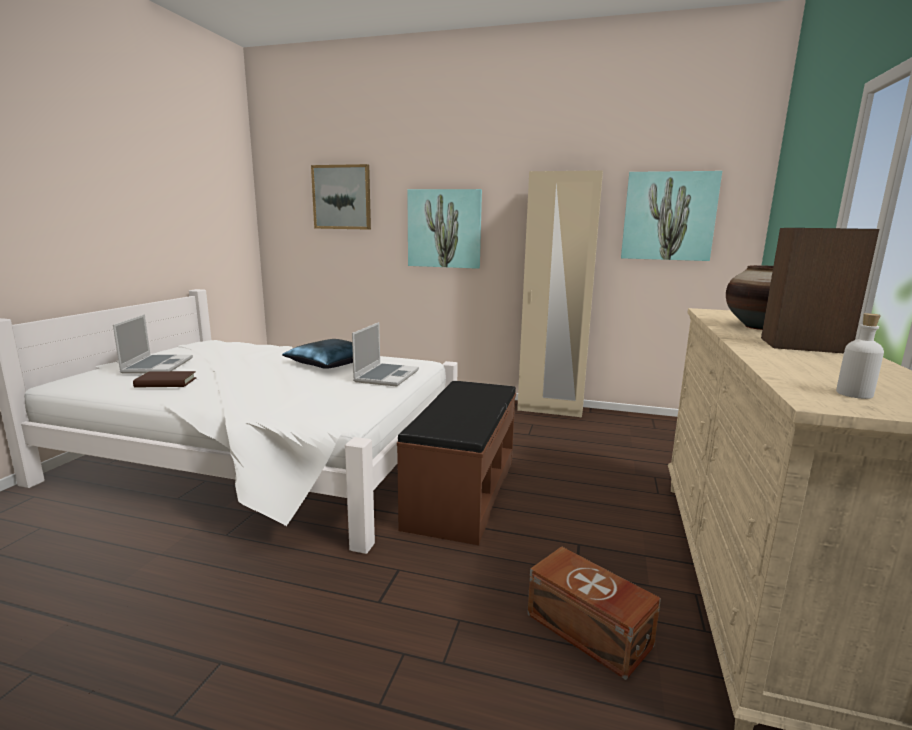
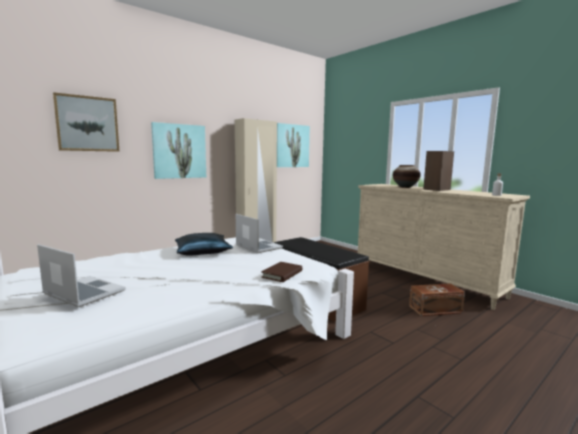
camera: 55 degrees left, 5 degrees down
brown book [133,371,196,387] -> brown book moved to [261,262,302,282]

